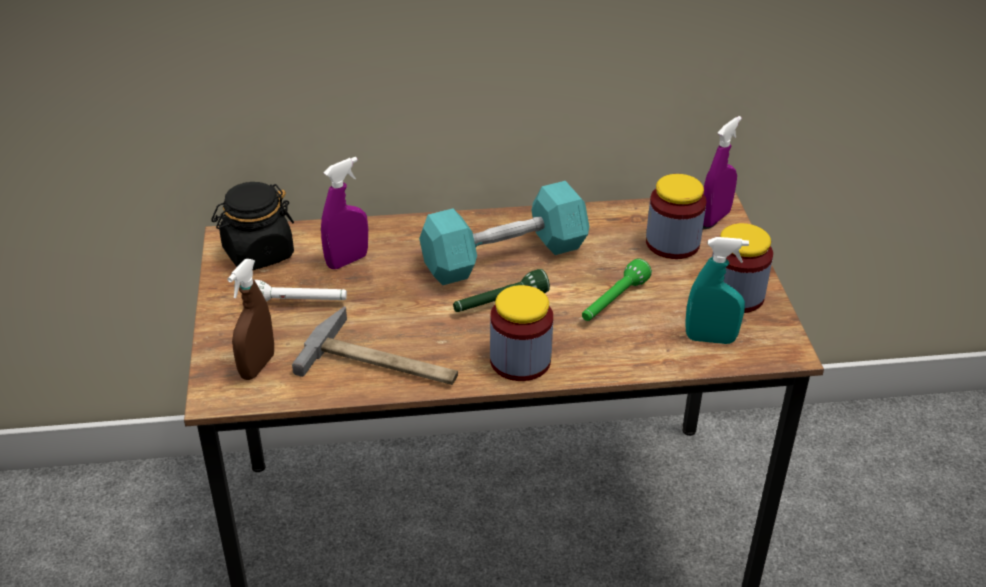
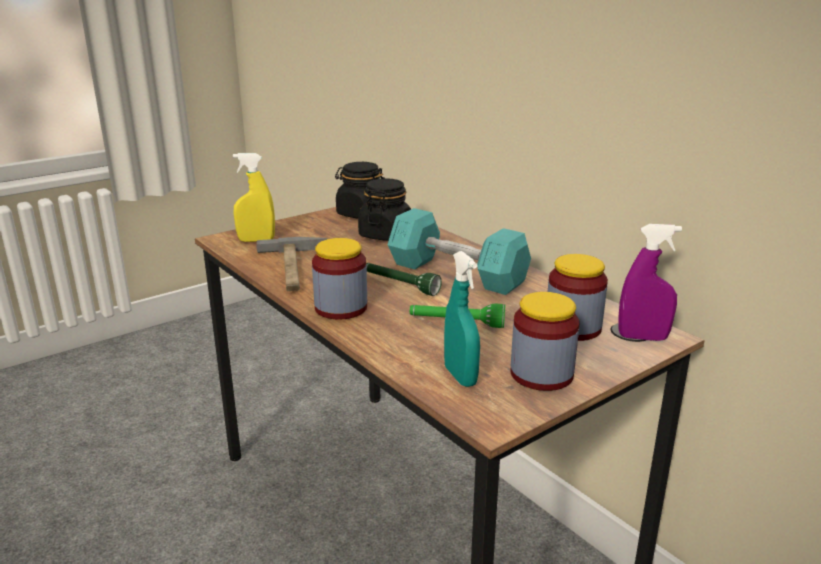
camera: 60 degrees right, 15 degrees down
brown spray bottle [227,259,274,380] -> yellow spray bottle [233,153,275,242]
white flashlight [255,280,347,302] -> none
purple spray bottle [321,157,368,269] -> black jar [358,179,411,241]

